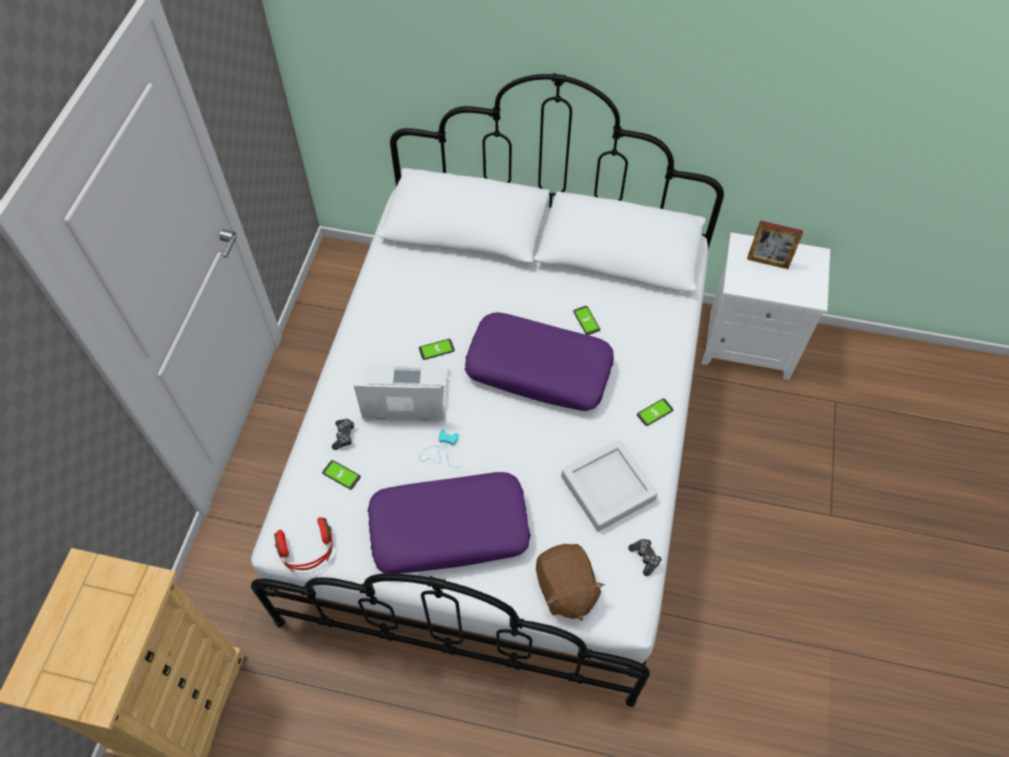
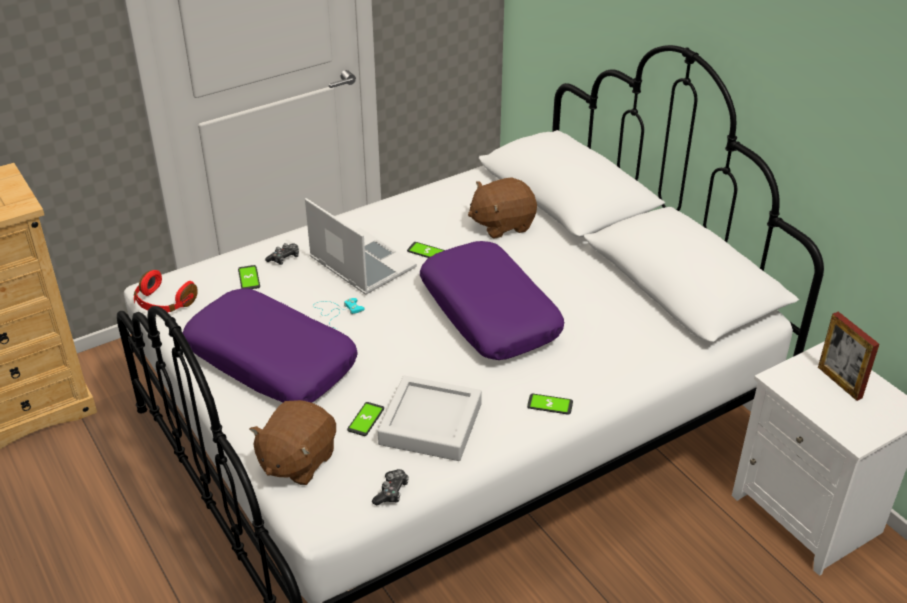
camera: 45 degrees right, 20 degrees down
phone [573,306,600,335] -> phone moved to [347,402,384,436]
none -> brown plush toy [468,177,537,239]

